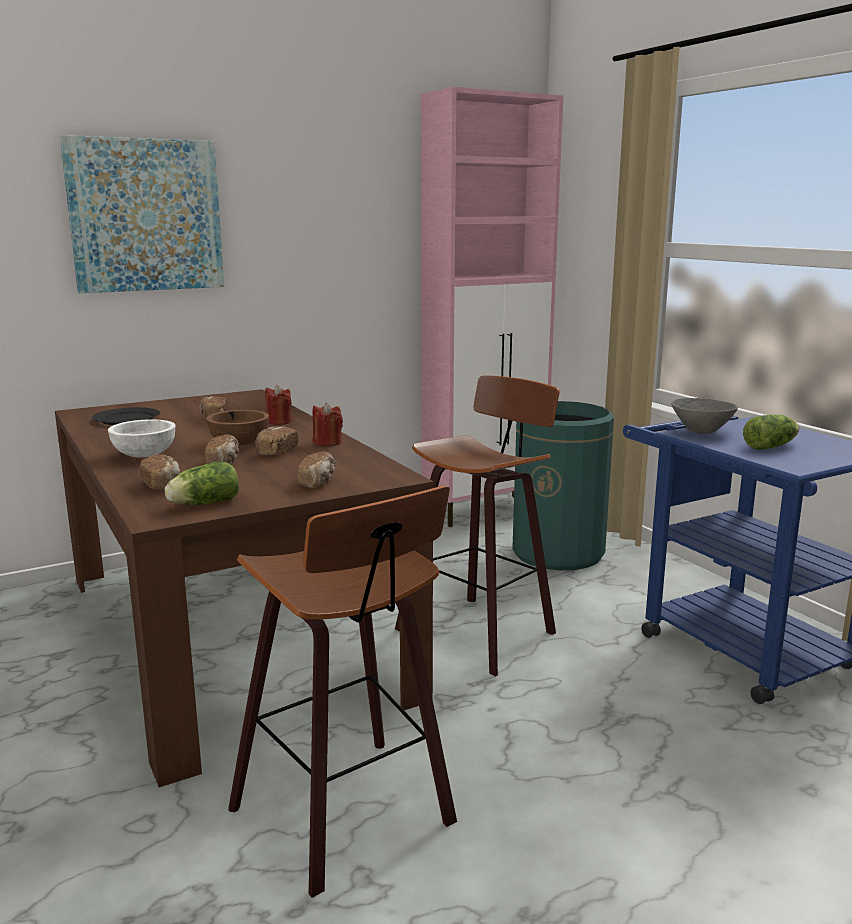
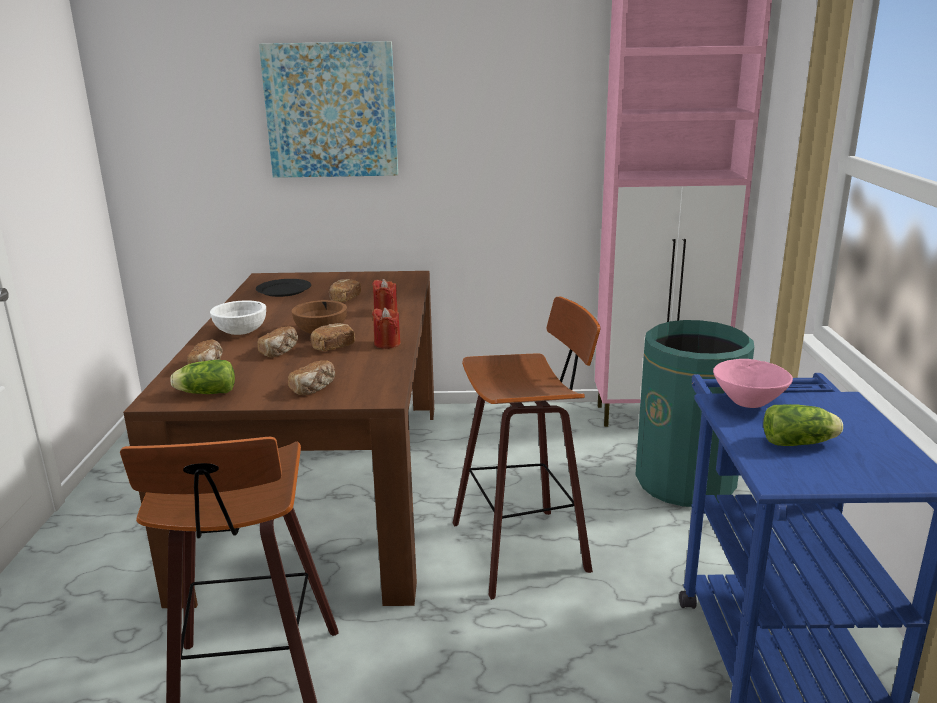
camera: 30 degrees right, 5 degrees up
grey bowl [671,398,738,434] -> pink bowl [713,359,793,408]

